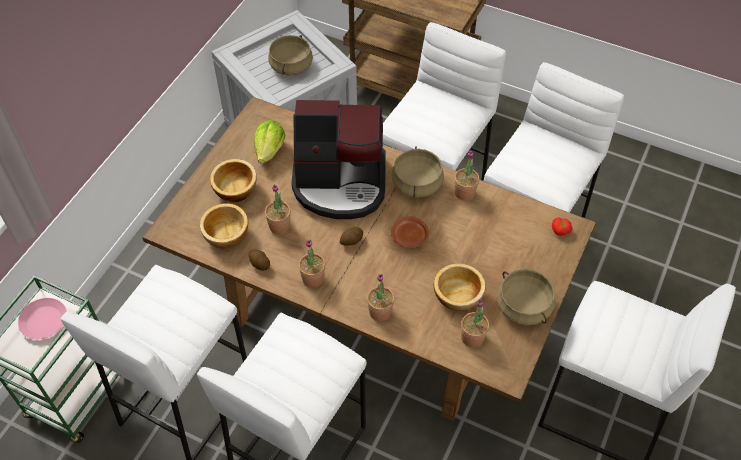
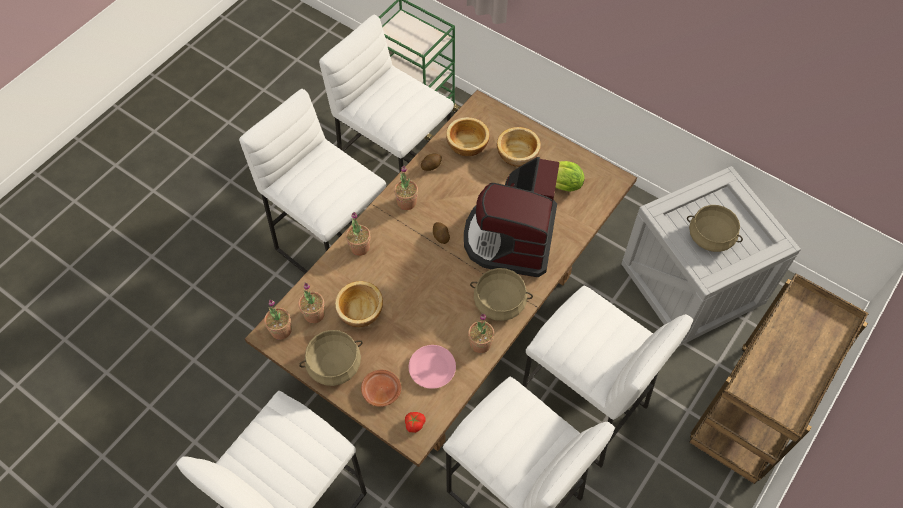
camera: 100 degrees right, 5 degrees up
pink plate [18,298,67,339] -> pink plate moved to [409,345,456,389]
potted plant [265,185,291,234] -> potted plant moved to [264,299,292,340]
brown plate [391,216,429,248] -> brown plate moved to [361,369,401,407]

